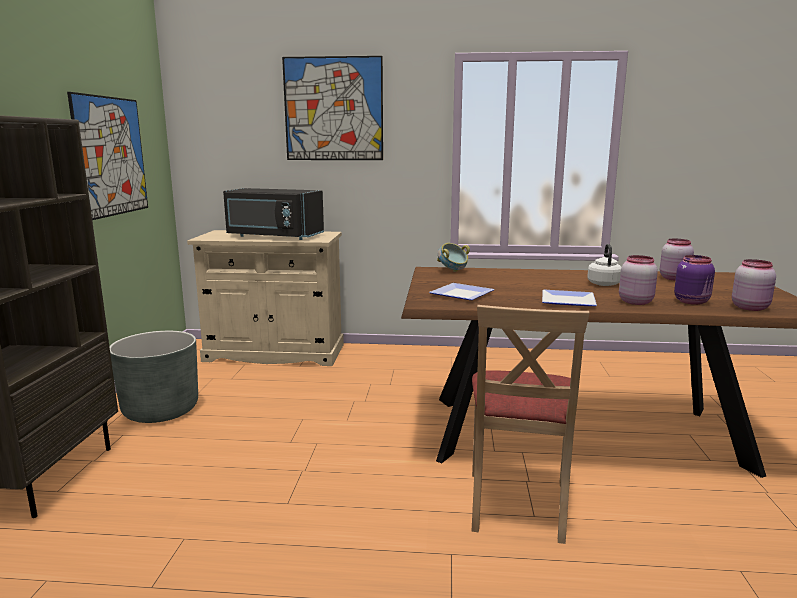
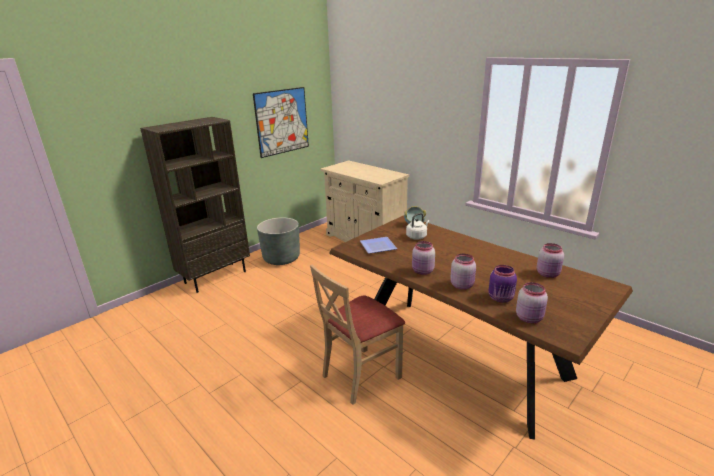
camera: 40 degrees right, 10 degrees up
black microwave [223,188,324,240] -> none
picture [282,56,383,160] -> none
plate [542,290,597,306] -> pink jar [412,241,435,275]
white kettle [587,244,621,286] -> white kettle moved to [406,213,430,240]

